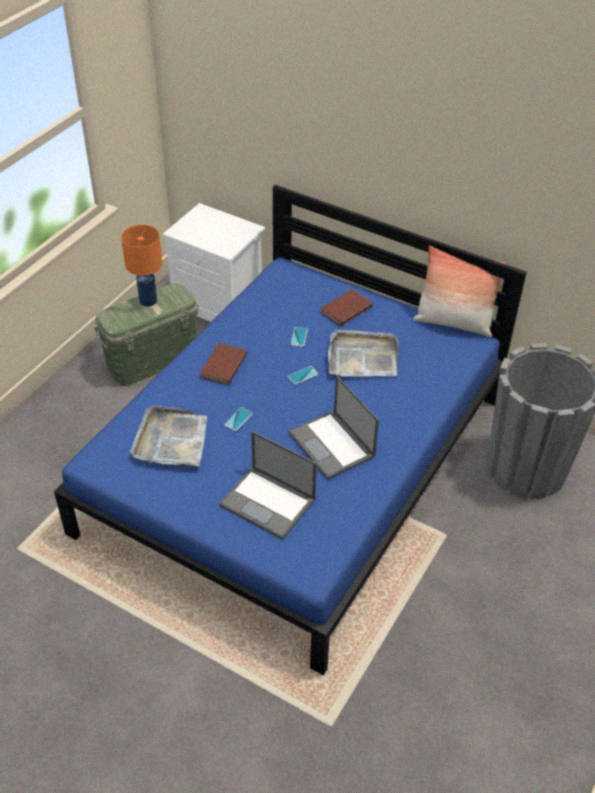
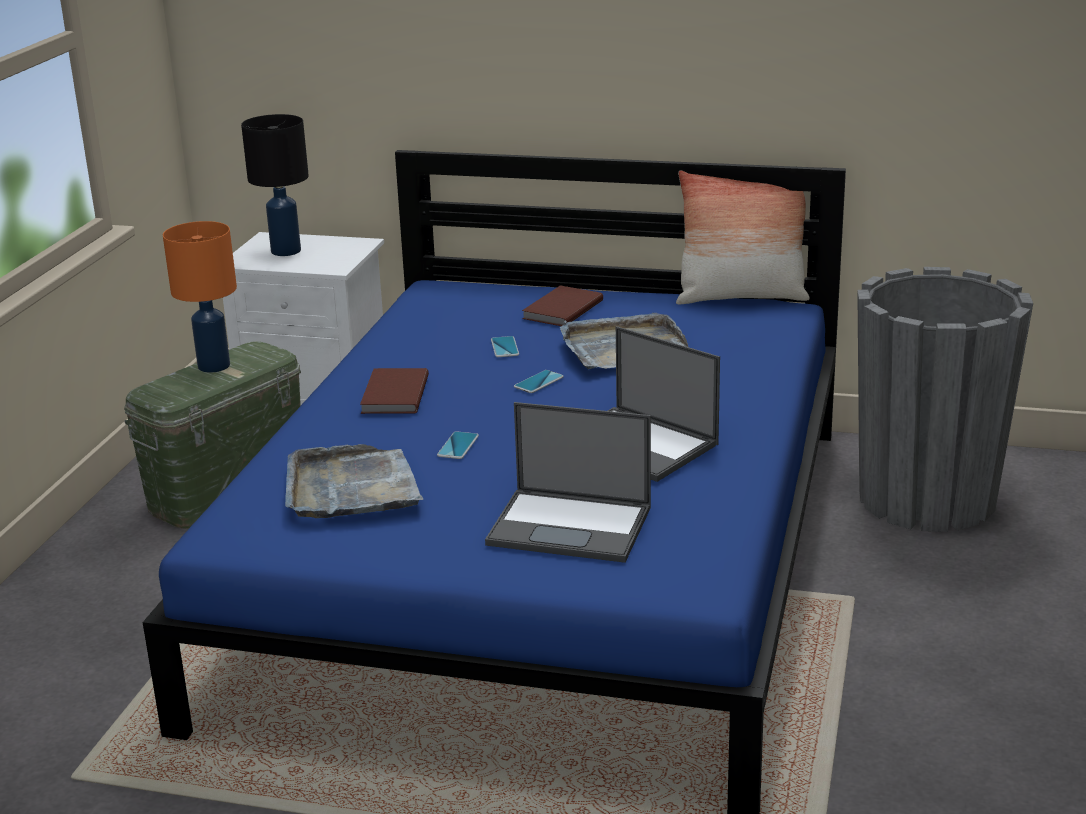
camera: 15 degrees left, 20 degrees down
none -> black table lamp [241,114,309,256]

